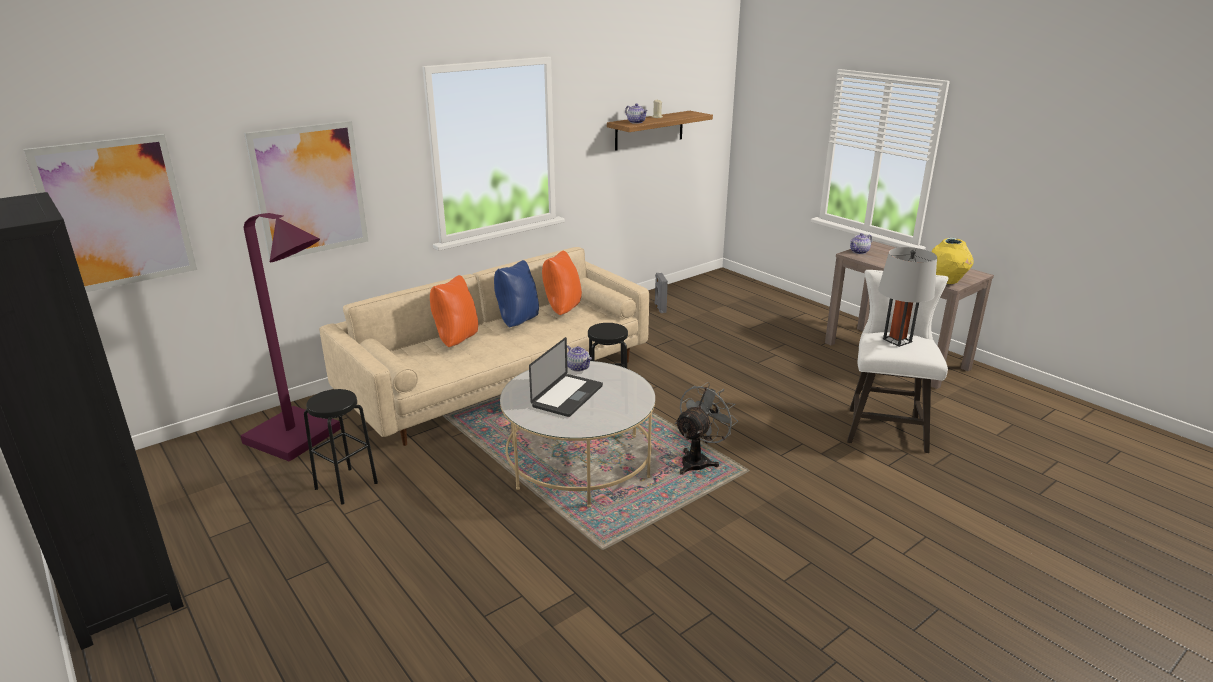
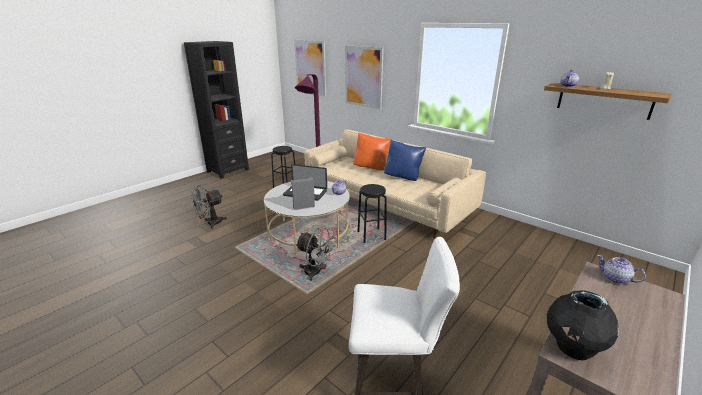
camera: 80 degrees right, 0 degrees up
orange pillow [542,251,582,315] -> none
grey speaker [655,273,668,313] -> grey speaker moved to [291,178,315,210]
grey table lamp [878,247,937,347] -> none
yellow vase [931,238,973,284] -> black vase [547,291,619,360]
none -> grey fan [190,185,227,229]

